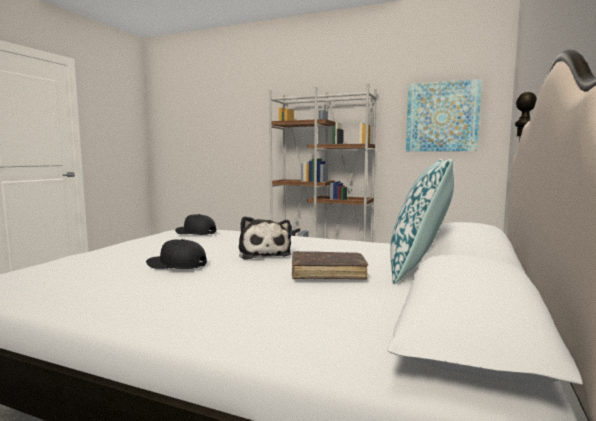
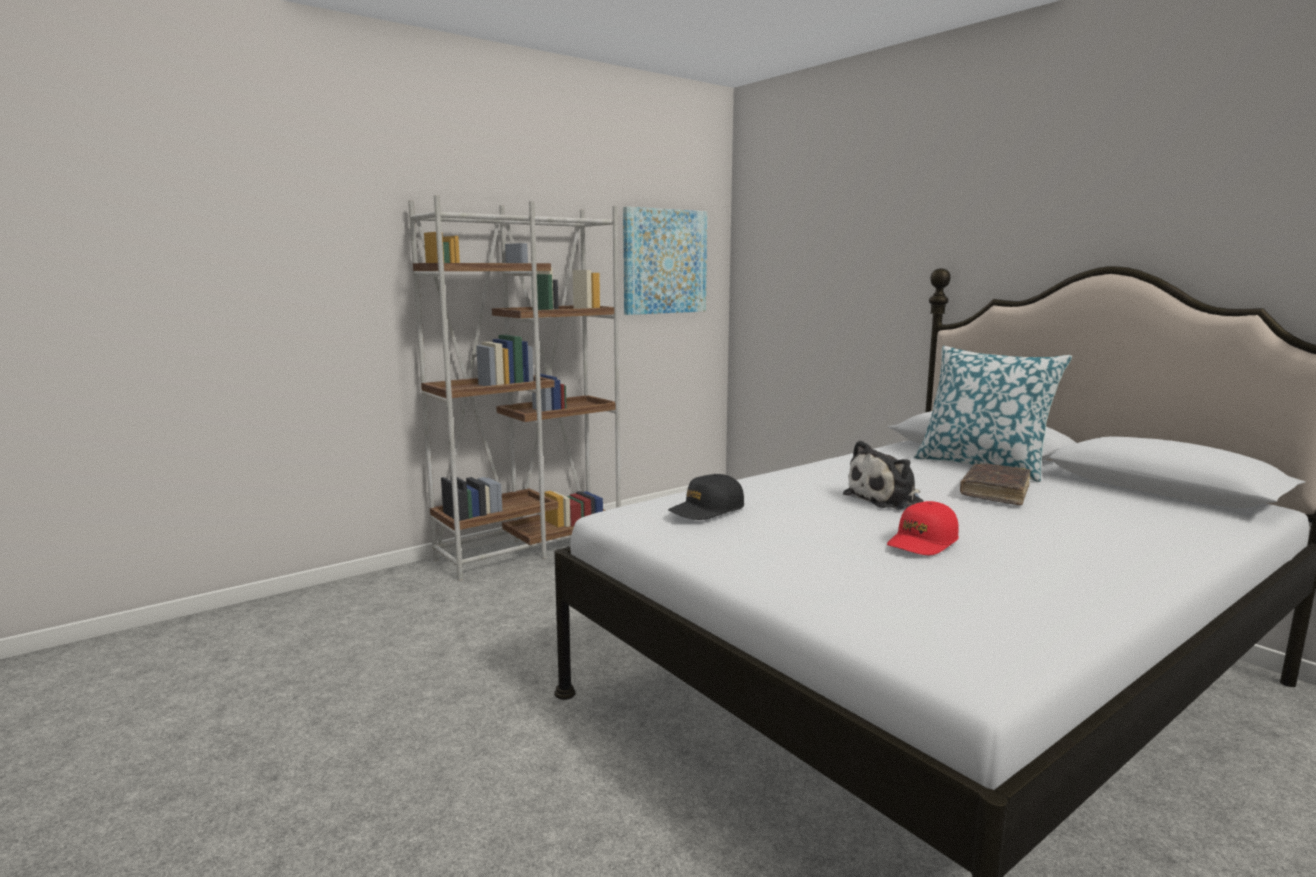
camera: 60 degrees left, 5 degrees up
black cap [146,239,207,269] -> red cap [887,501,959,555]
plush toy [239,216,291,260] -> plush toy turned 135 degrees clockwise [843,440,924,510]

